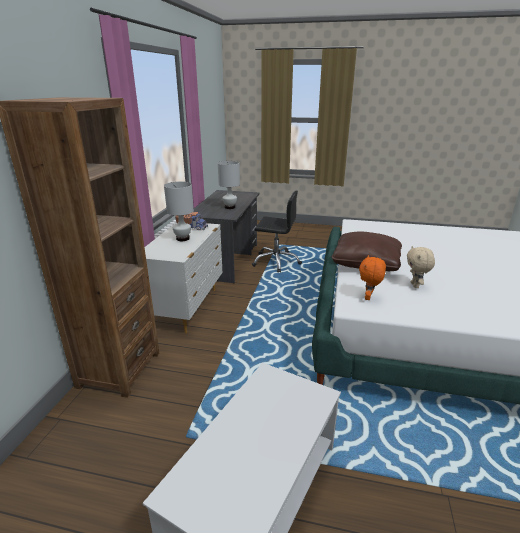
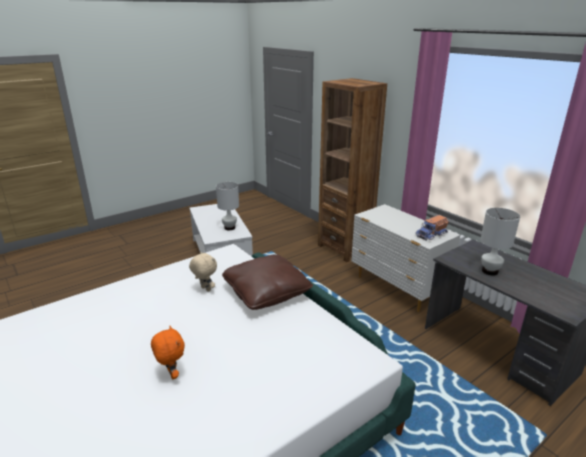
camera: 130 degrees right, 0 degrees up
white table lamp [164,182,194,241] -> white table lamp moved to [216,182,239,230]
black office chair [252,191,302,273] -> none
orange plush toy [359,255,386,300] -> orange plush toy moved to [151,326,185,379]

